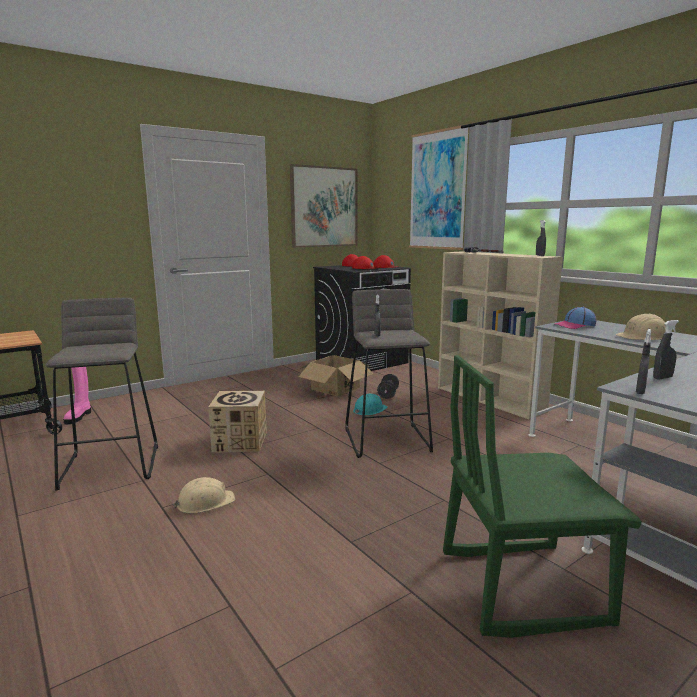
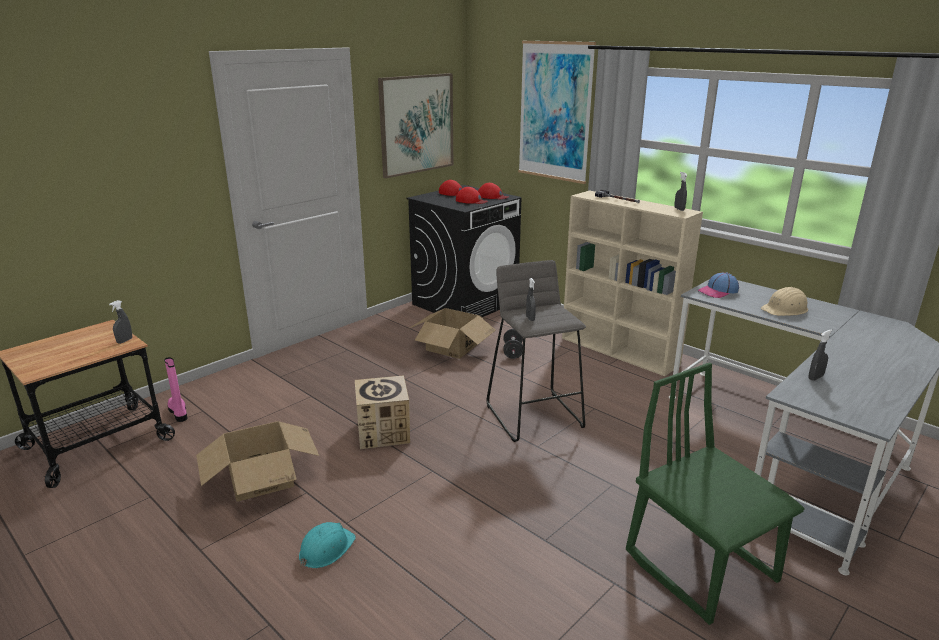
camera: 10 degrees left, 10 degrees up
grey stool [46,298,158,491] -> cardboard box [196,421,319,502]
pink boot [63,367,91,424] -> pink boot turned 150 degrees clockwise [164,357,187,422]
beige hard hat [173,477,235,513] -> none
turquoise hard hat [353,394,388,415] -> turquoise hard hat moved to [299,522,356,568]
green chair [443,355,642,638] -> green chair turned 75 degrees clockwise [626,362,804,625]
grey spray bottle [636,329,651,394] -> grey spray bottle moved to [109,300,132,344]

